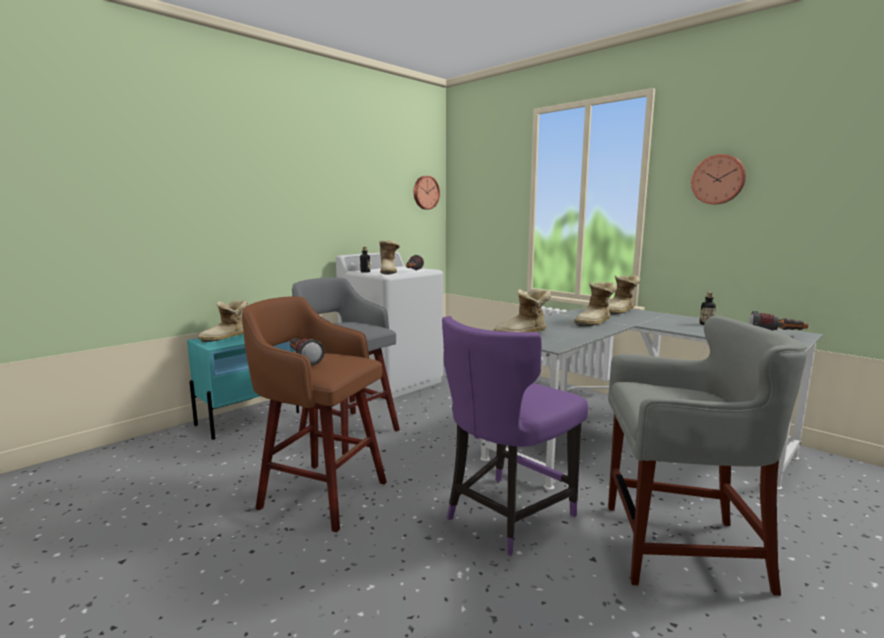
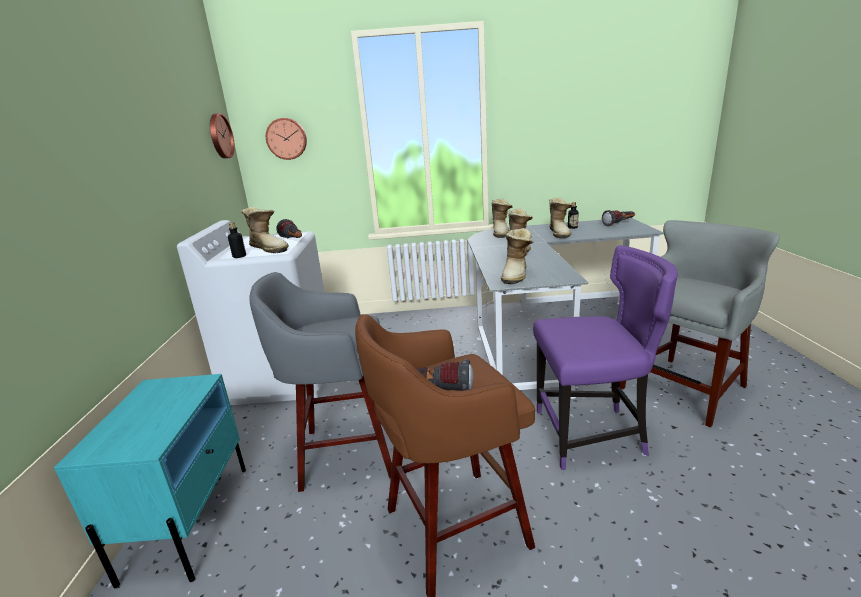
camera: 45 degrees left, 10 degrees up
boot [198,300,248,342] -> boot moved to [549,198,573,239]
purple chair [442,316,588,556] -> purple chair turned 90 degrees counterclockwise [533,245,678,470]
wall clock [691,154,746,204] -> wall clock moved to [266,118,307,160]

